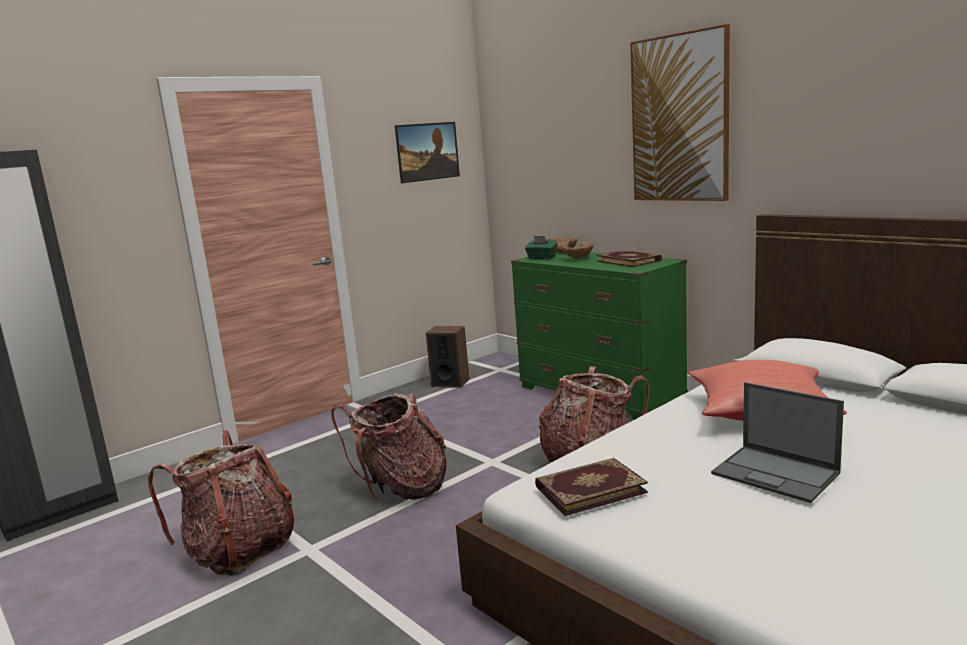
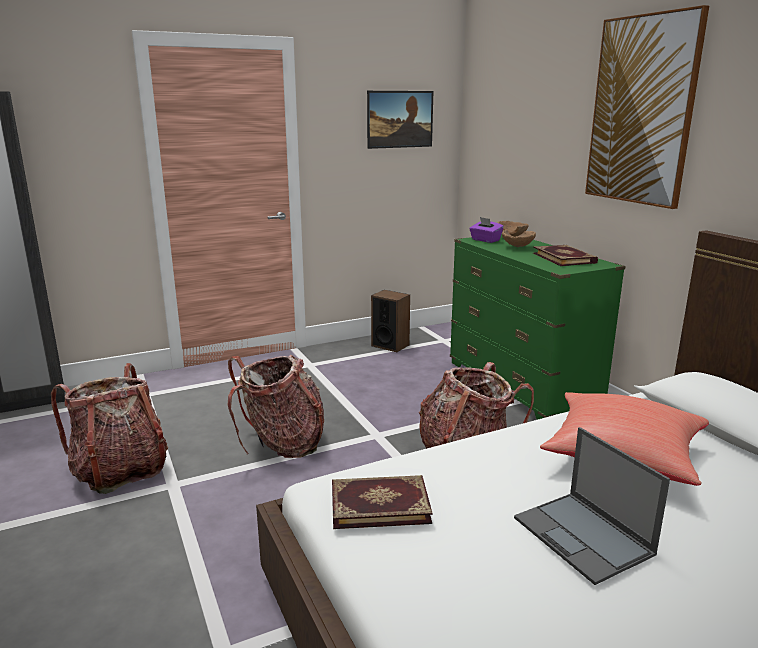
camera: 15 degrees right, 5 degrees up
green tissue box [525,236,558,259] -> purple tissue box [469,217,504,243]

